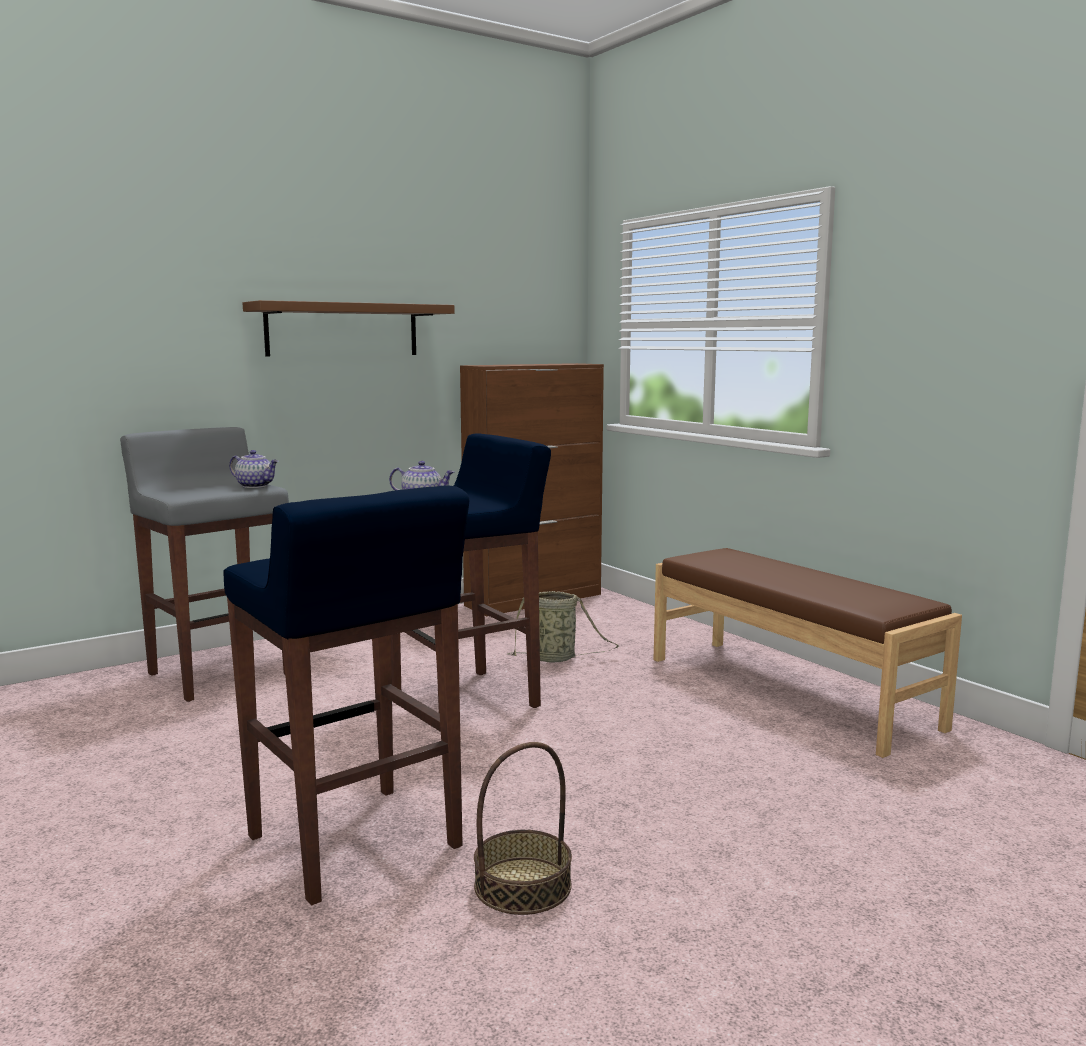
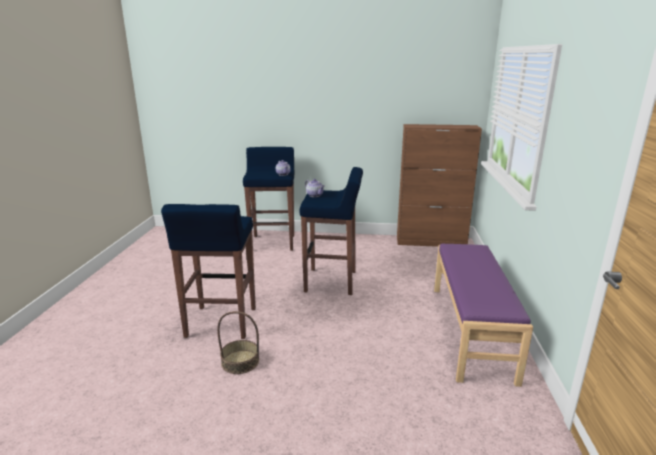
camera: 40 degrees right, 10 degrees up
grey stool [120,427,289,702] -> blue stool [243,147,294,251]
brown shelf [243,300,455,357] -> none
basket [508,591,619,662] -> none
brown bench [654,548,962,758] -> purple bench [434,244,533,387]

